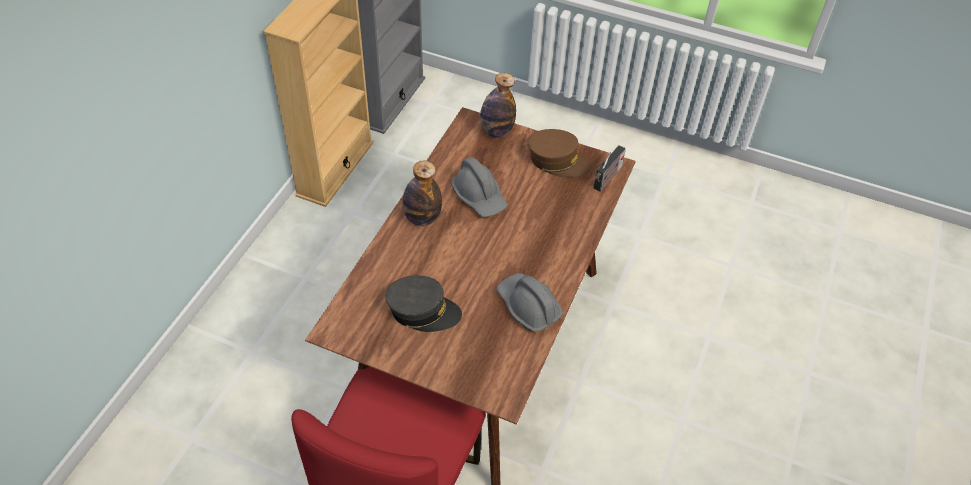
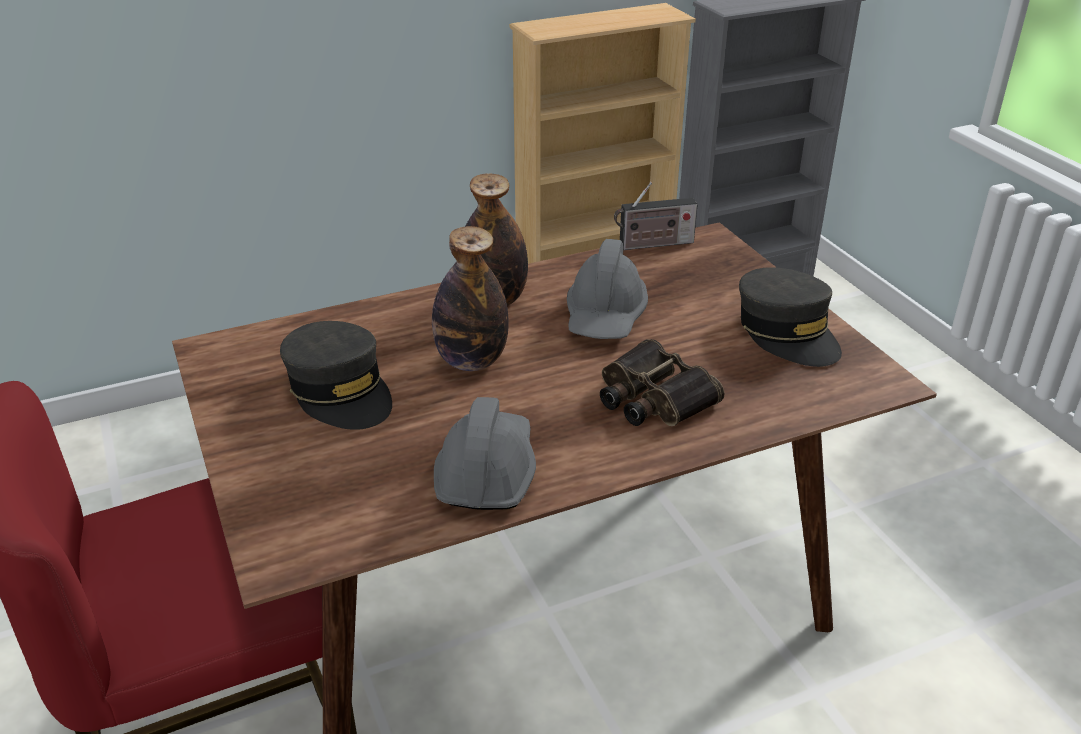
camera: 45 degrees right, 15 degrees down
bottle [480,73,516,138] -> bottle moved to [432,226,509,371]
brown cap [528,129,591,177] -> grey cap [739,267,842,367]
radio [594,145,626,192] -> radio moved to [614,182,698,250]
none -> binoculars [600,339,725,426]

